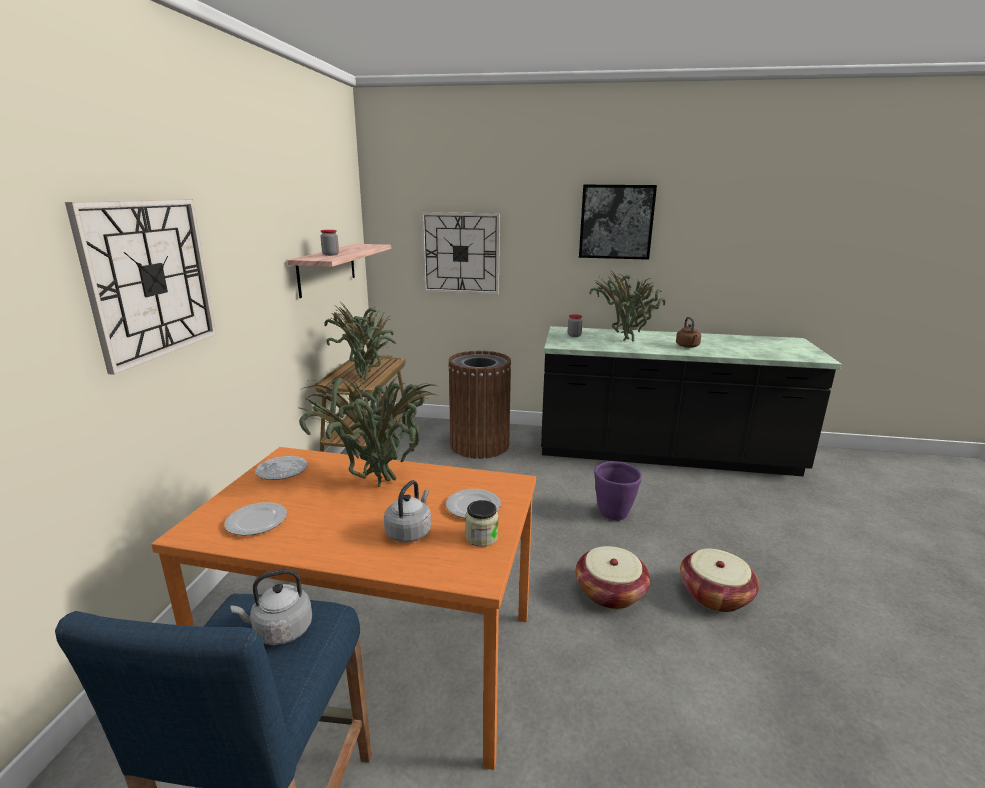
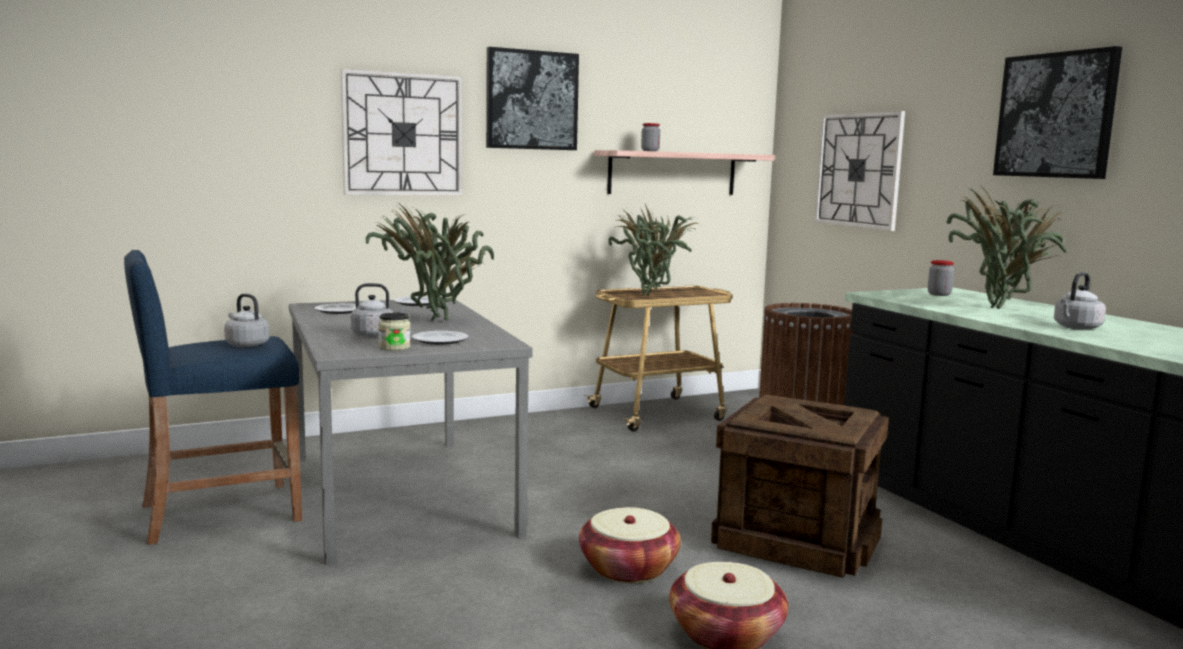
camera: 55 degrees right, 10 degrees down
orange dining table [151,447,536,770] -> grey dining table [289,298,533,566]
purple planter [594,461,642,521] -> crate [711,394,889,578]
brown kettle [676,317,701,348] -> grey kettle [1054,272,1106,330]
none -> picture [486,47,579,150]

